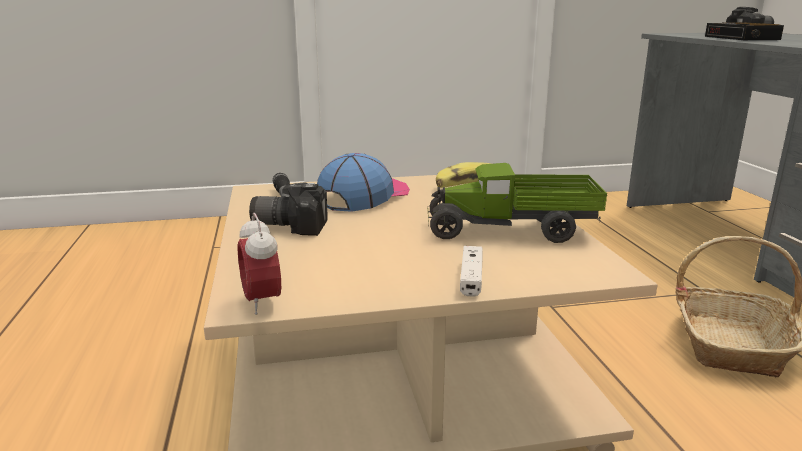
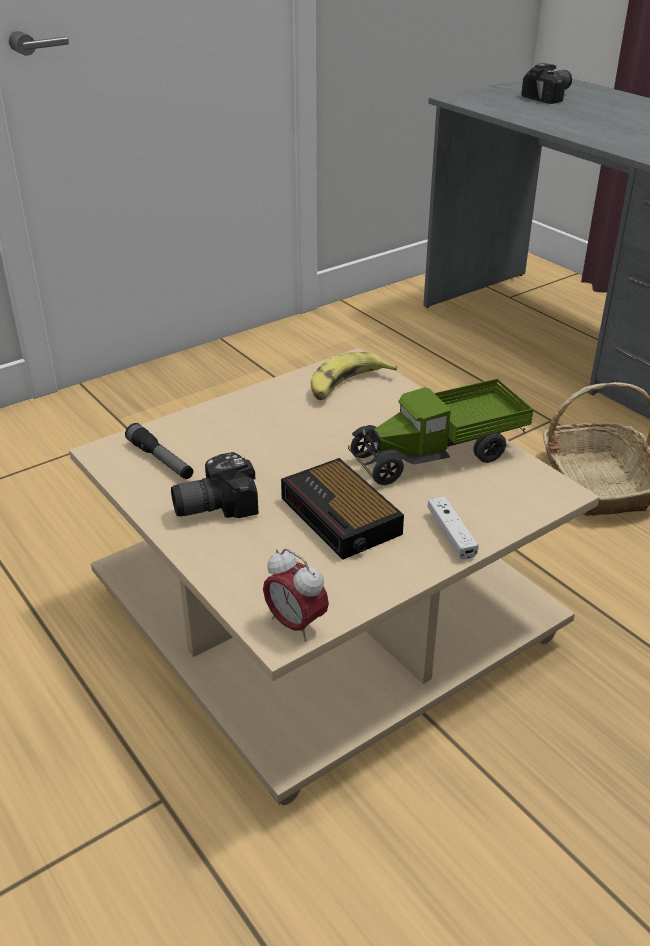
camera: 25 degrees left, 15 degrees up
cap [317,153,410,212] -> none
alarm clock [705,22,784,40] -> alarm clock moved to [281,458,404,560]

